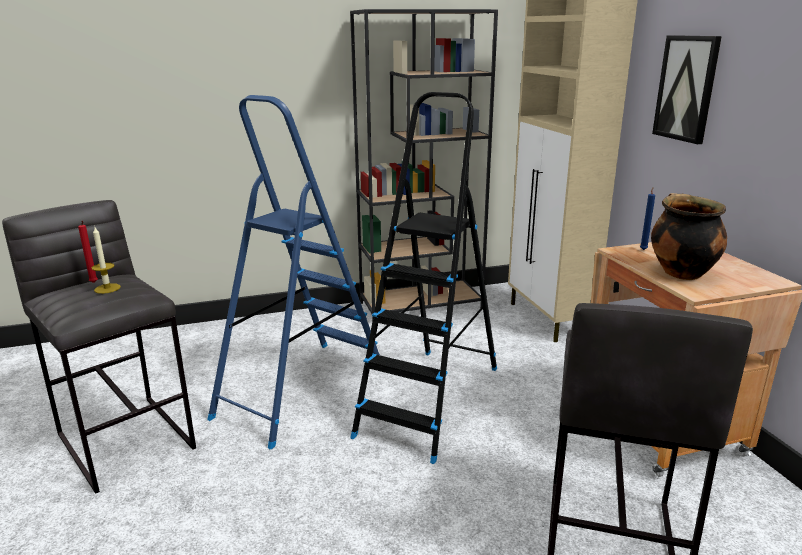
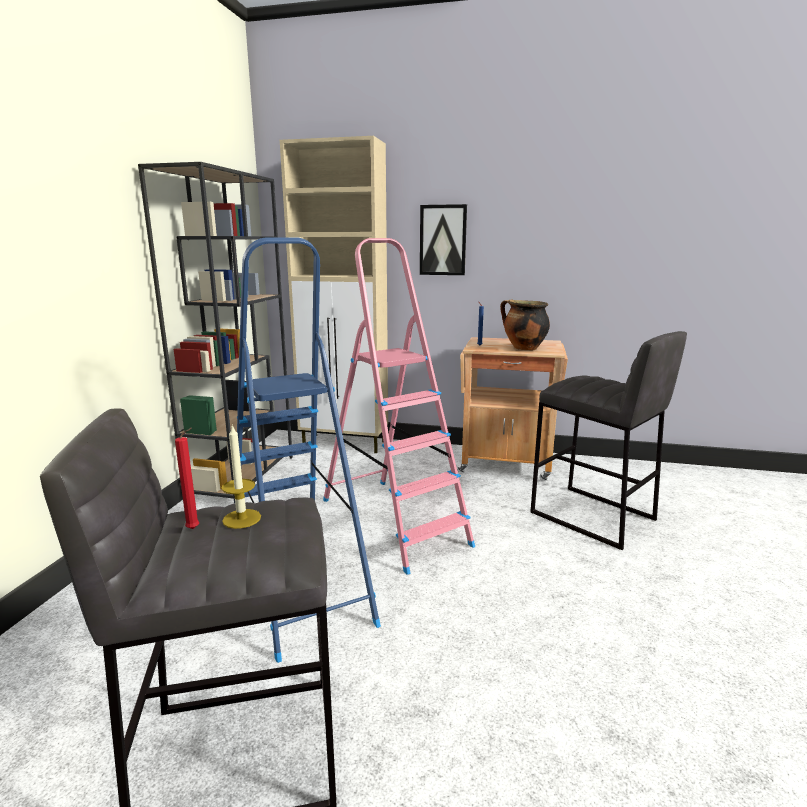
camera: 60 degrees left, 5 degrees down
black step ladder [350,92,497,464] -> pink step ladder [323,238,475,575]

